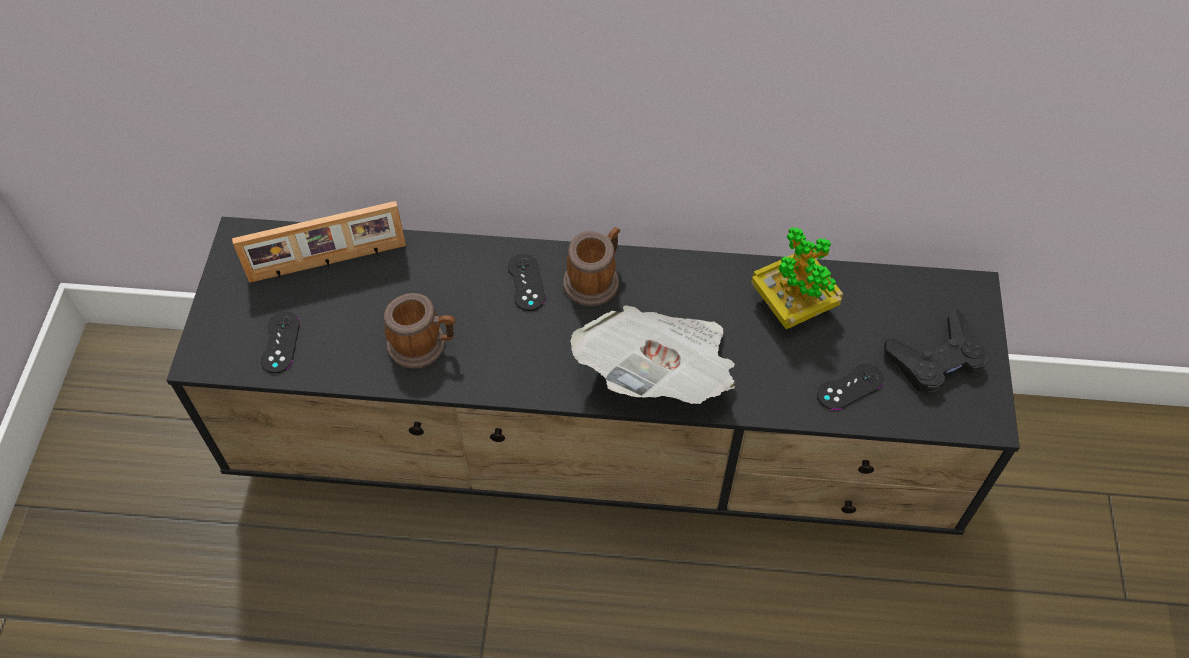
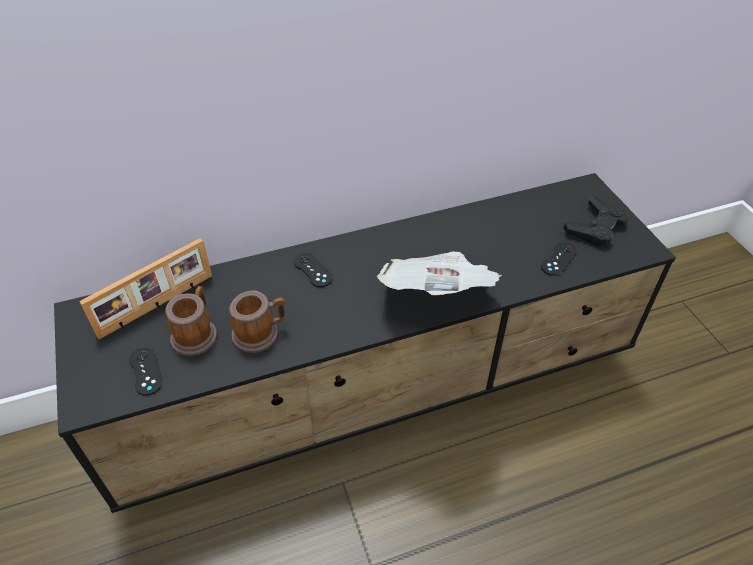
camera: 25 degrees left, 10 degrees down
mug [563,227,620,306] -> mug moved to [165,286,217,356]
potted plant [751,227,843,329] -> none

